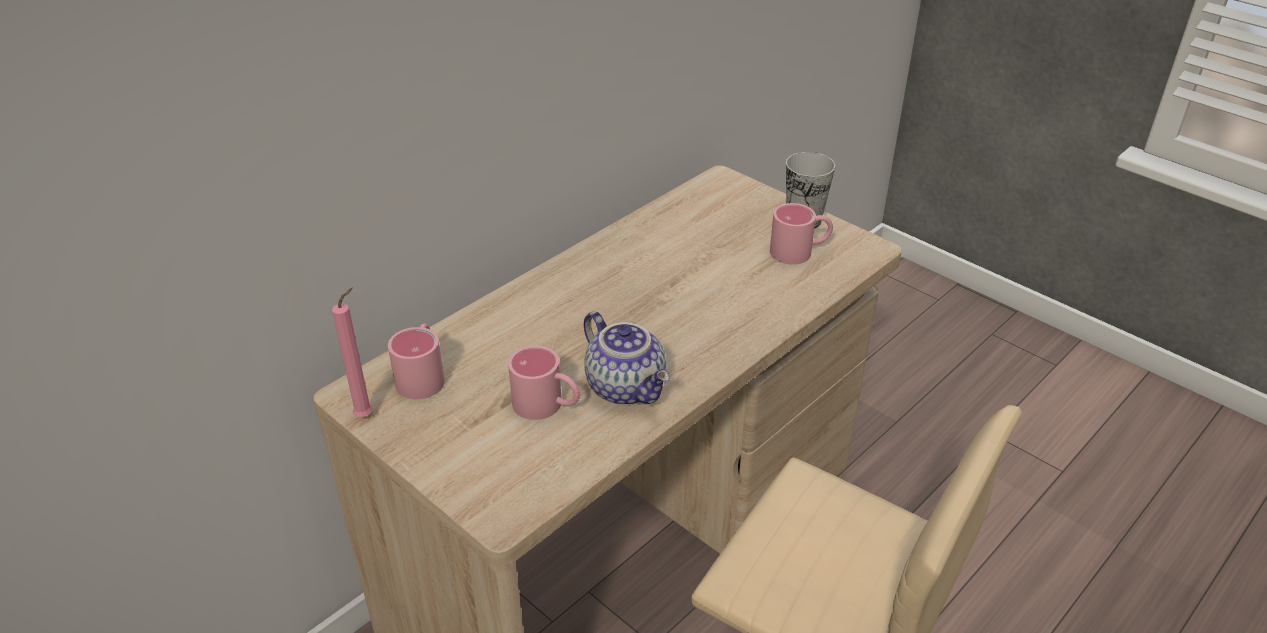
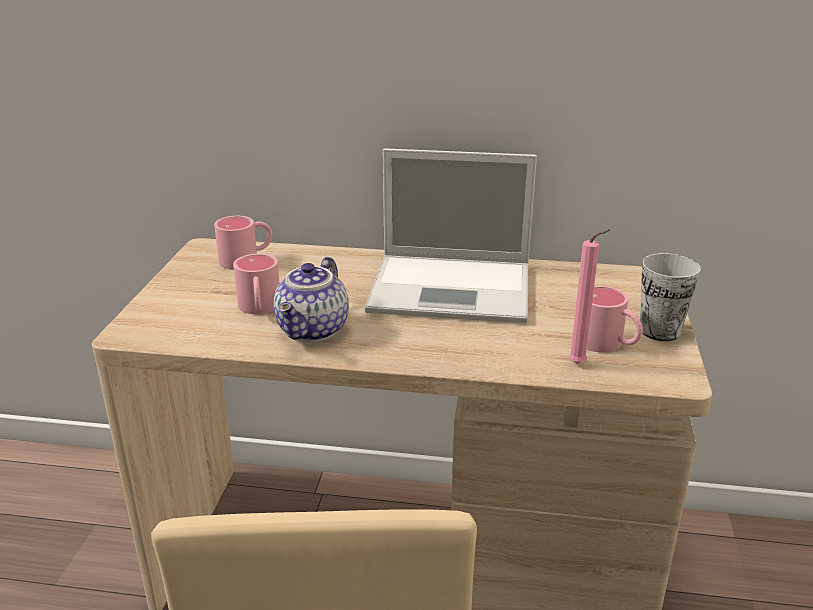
camera: 55 degrees right, 10 degrees down
pink candle [332,288,372,417] -> pink candle moved to [569,230,610,364]
none -> laptop [365,148,537,323]

